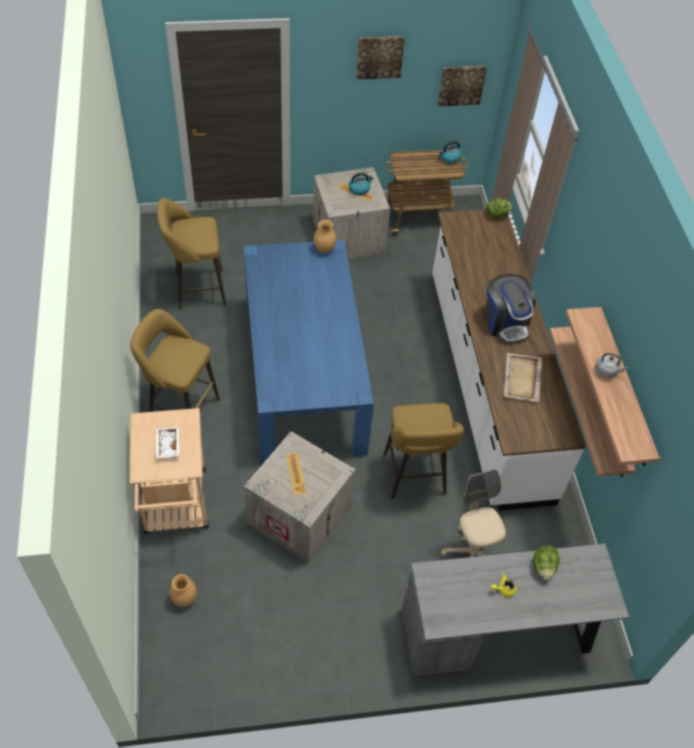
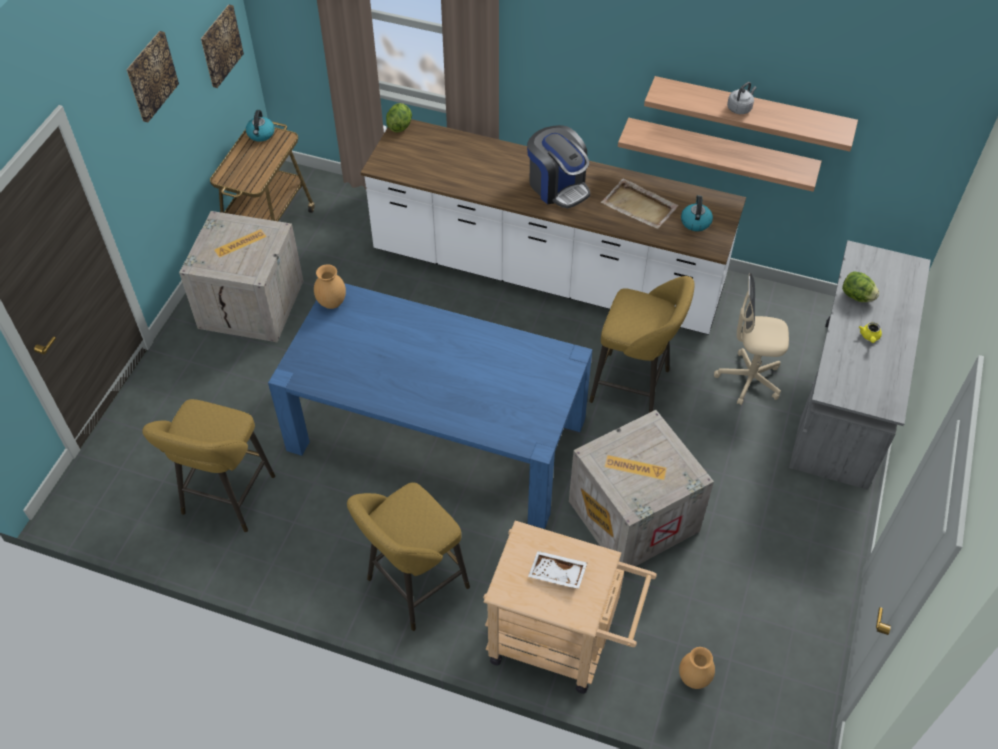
camera: 60 degrees left, 0 degrees up
kettle [348,173,373,195] -> kettle moved to [681,195,713,231]
coffee machine [484,274,536,344] -> coffee machine turned 45 degrees clockwise [527,125,590,209]

